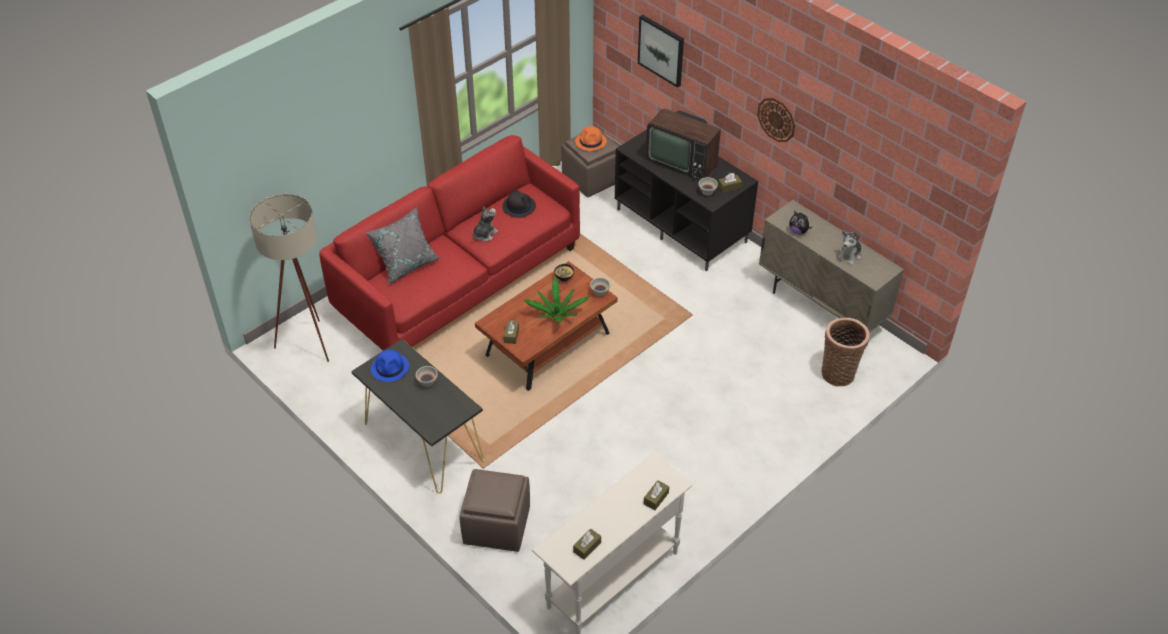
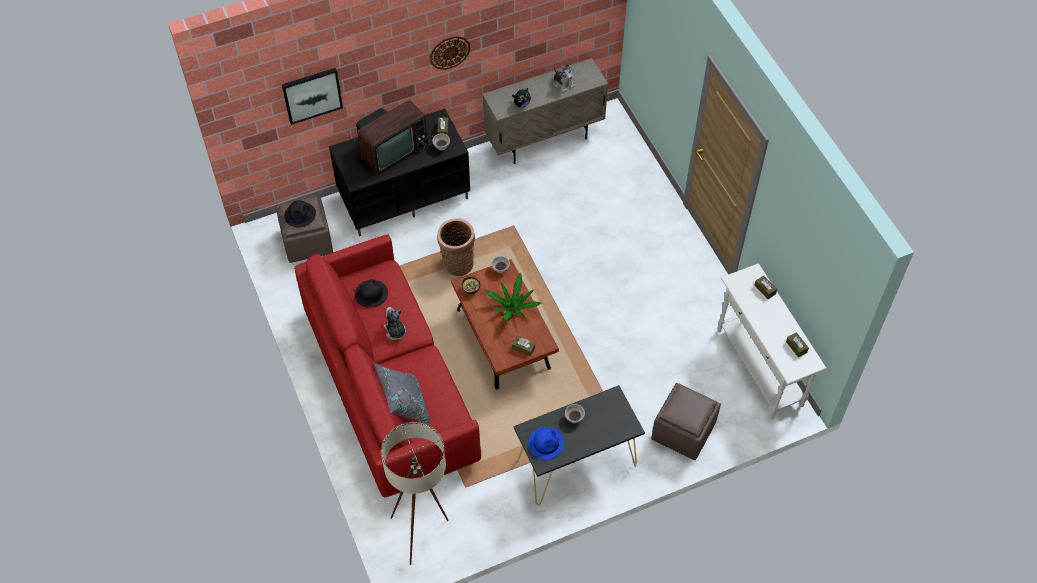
camera: 70 degrees left, 10 degrees up
orange hat [575,126,607,151] -> black hat [284,200,316,227]
basket [821,318,870,386] -> basket moved to [437,218,475,276]

